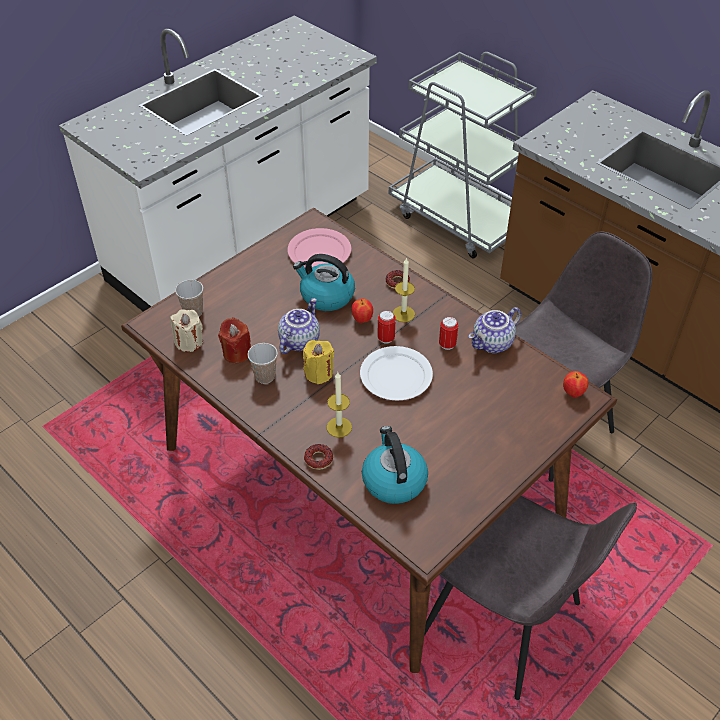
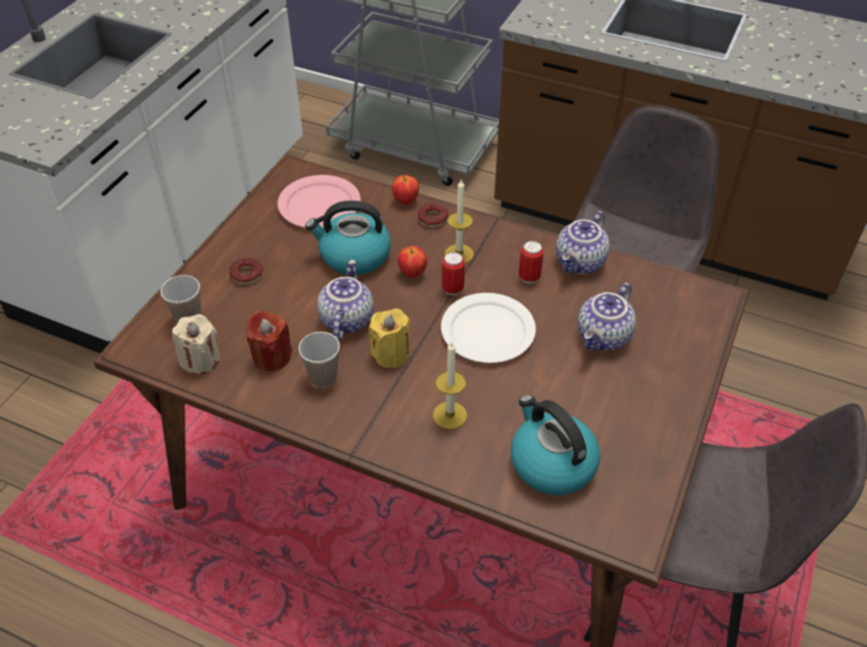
camera: 20 degrees left, 0 degrees up
donut [304,444,333,470] -> donut moved to [229,258,263,284]
apple [563,371,589,398] -> apple moved to [392,175,419,205]
none -> teapot [578,283,636,351]

